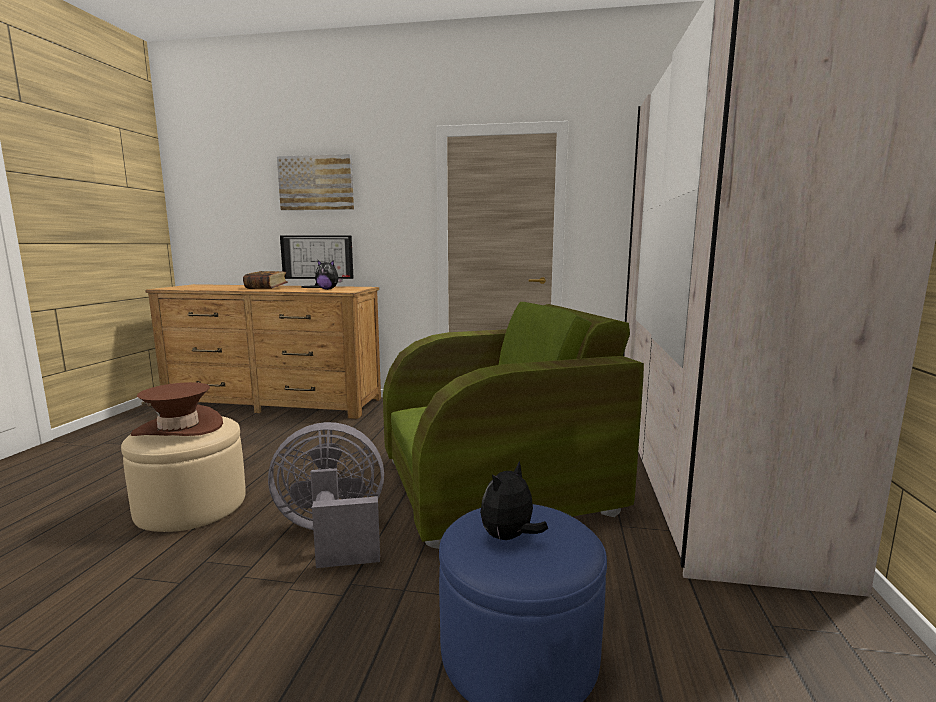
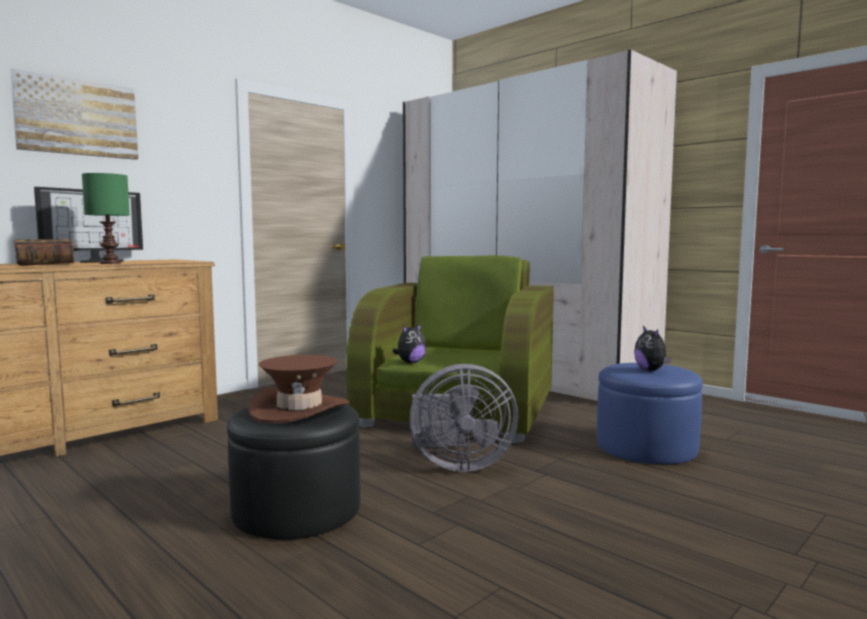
camera: 55 degrees left, 5 degrees down
beige ottoman [121,416,246,532] -> black ottoman [227,404,360,540]
grey fan [268,422,384,568] -> grey fan turned 120 degrees counterclockwise [410,364,518,472]
plush toy [315,260,342,290] -> plush toy moved to [392,324,426,363]
none -> green table lamp [82,173,130,264]

